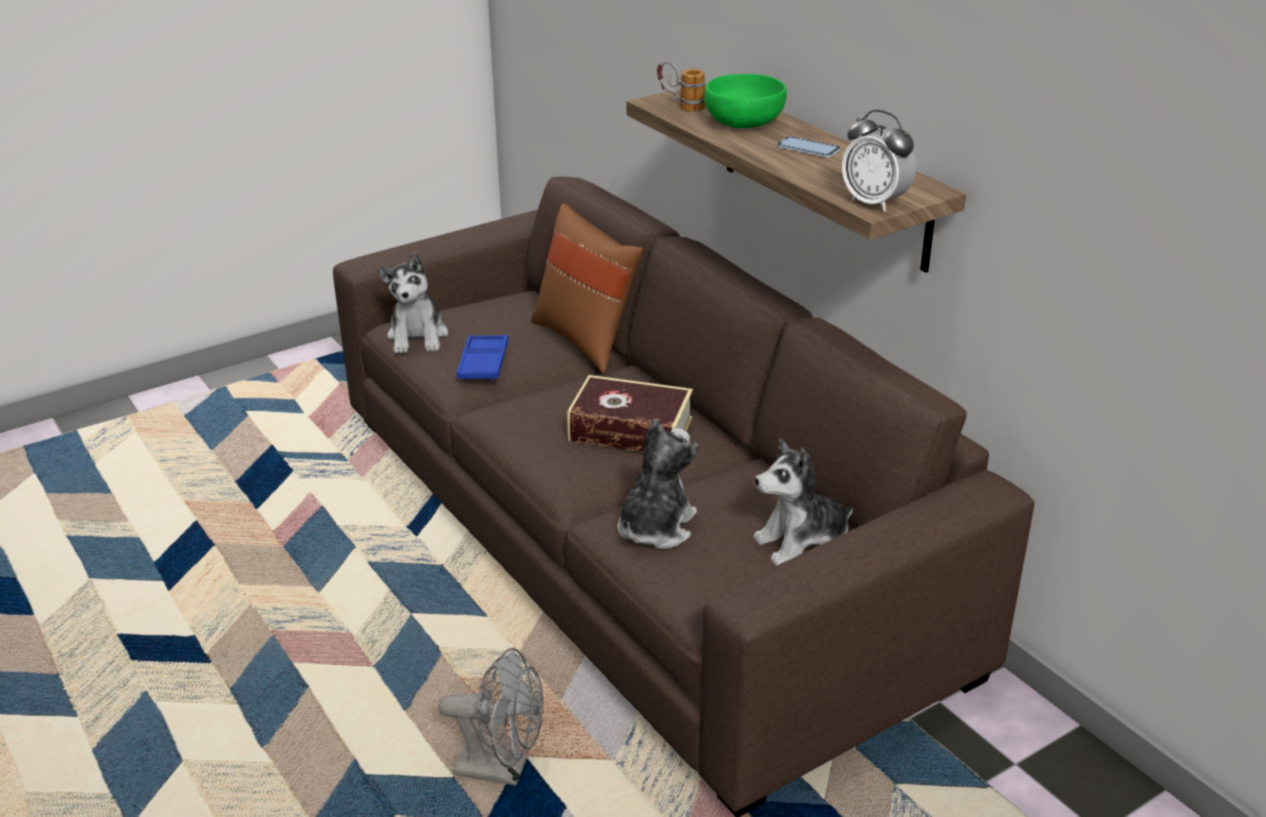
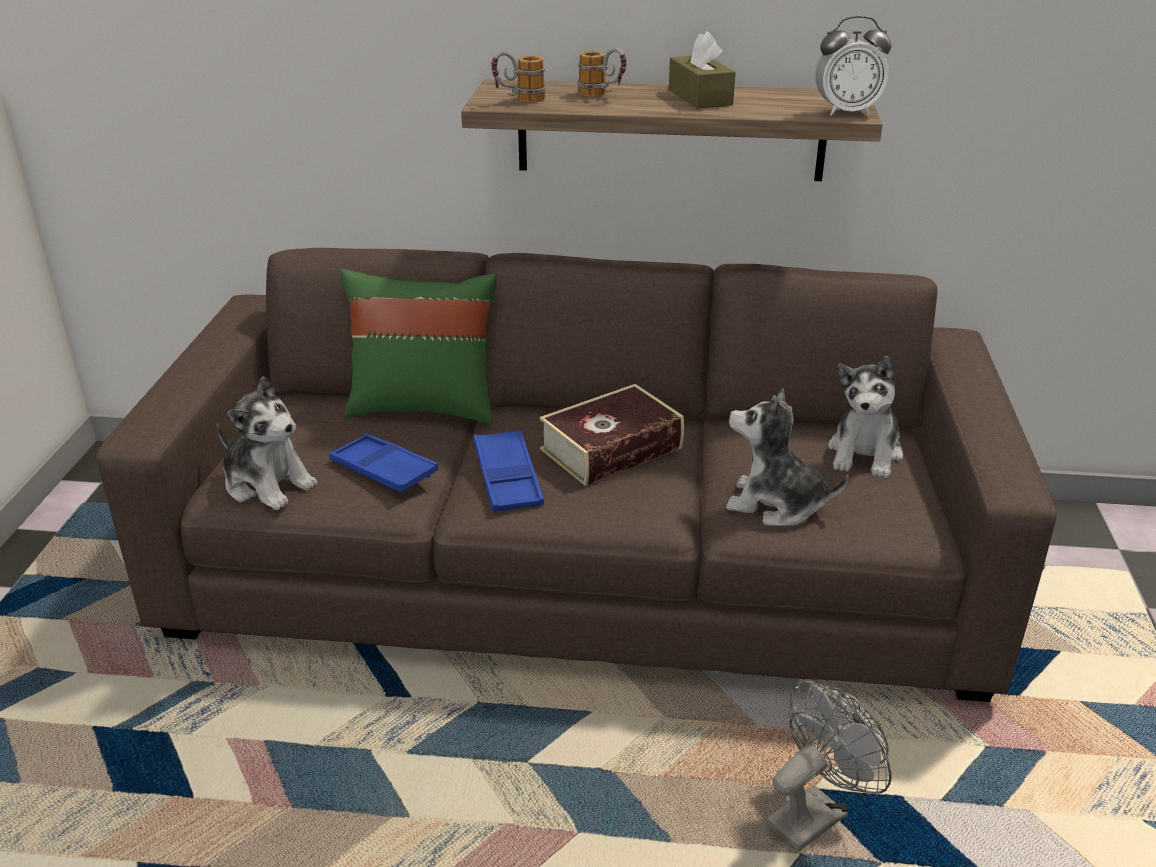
camera: 50 degrees left, 0 degrees up
brown pillow [531,203,643,373] -> green pillow [340,269,497,424]
plush toy [617,419,698,549] -> plush toy turned 45 degrees counterclockwise [726,389,849,527]
green bowl [704,74,787,128] -> mug [577,48,626,97]
phone [777,136,841,158] -> brown tissue box [669,31,736,109]
none -> blue tray [474,430,544,512]

